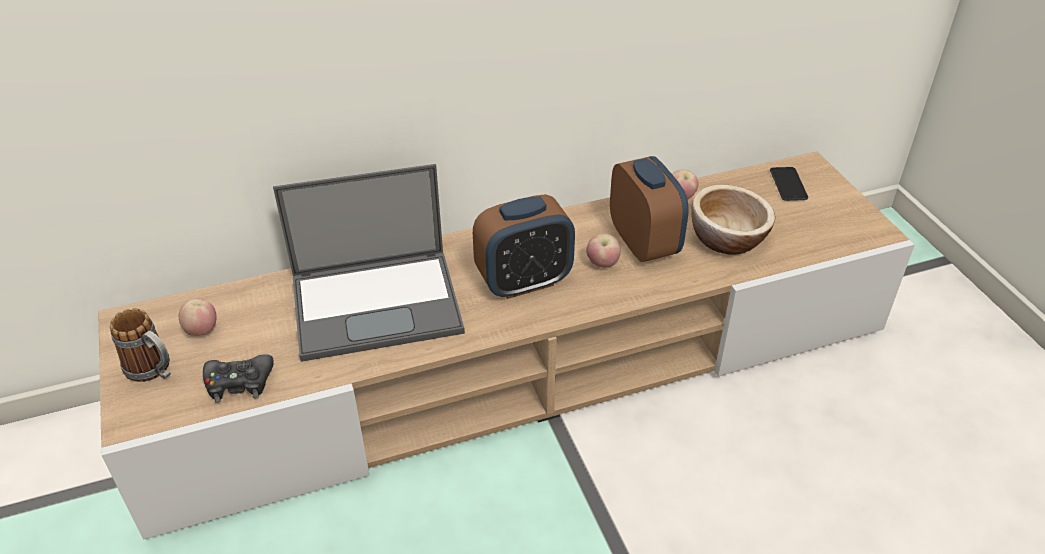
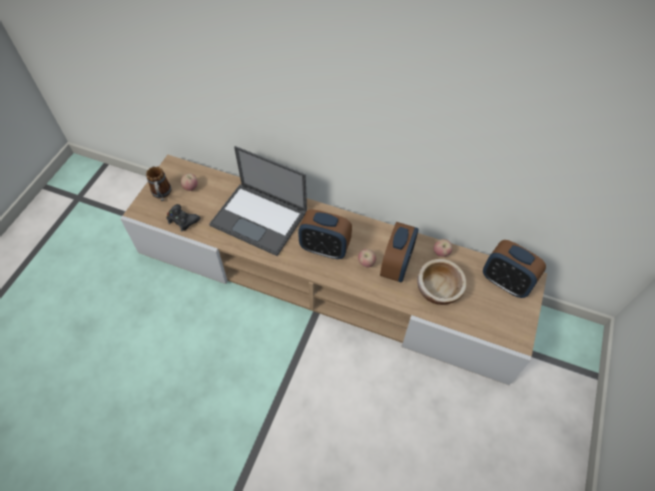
camera: 40 degrees right, 15 degrees up
phone [770,167,808,201] -> alarm clock [483,240,546,298]

